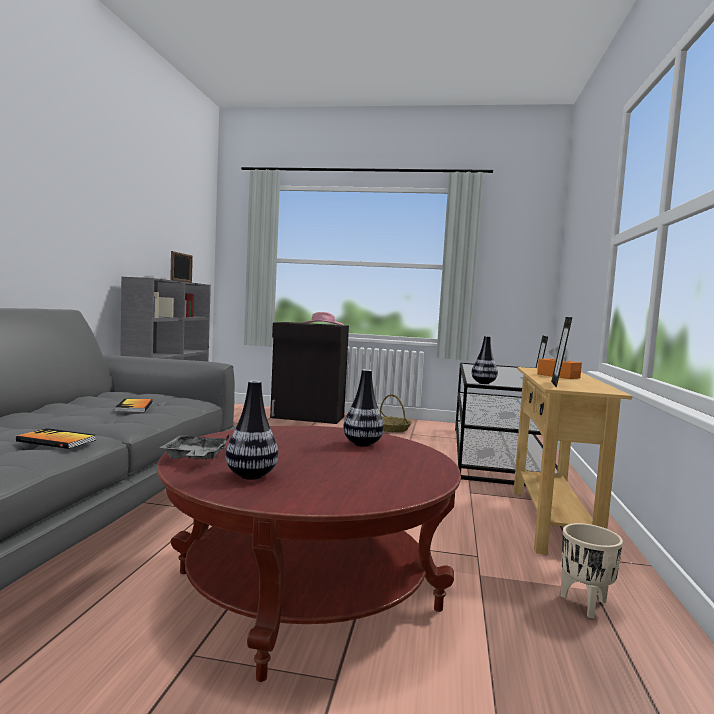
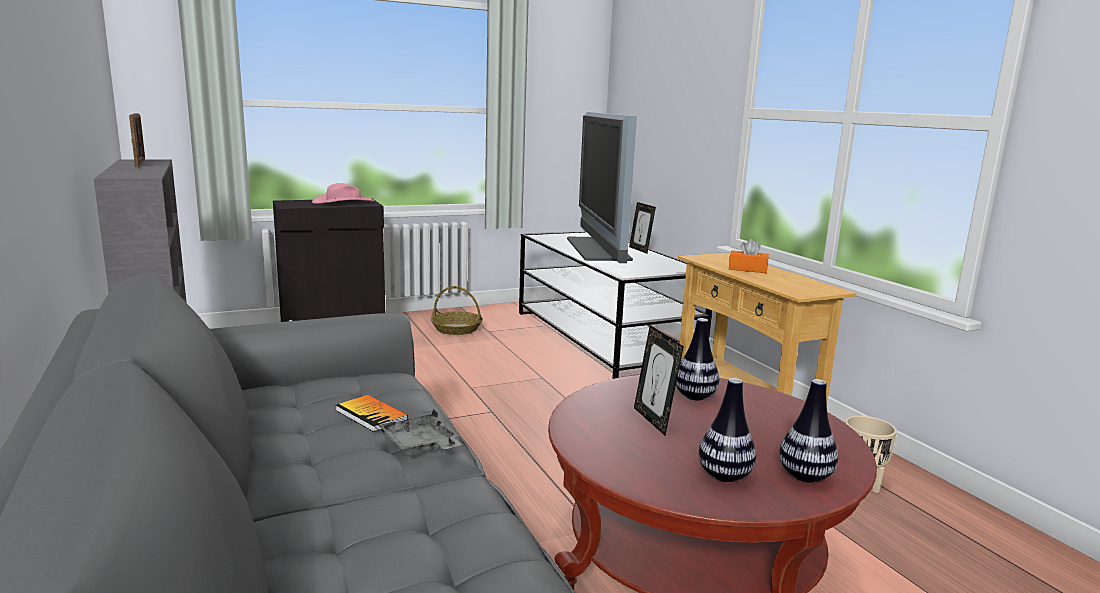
camera: 35 degrees left, 10 degrees up
book [16,428,96,449] -> none
grey tray [159,435,229,460] -> grey tray moved to [379,409,462,456]
vase [472,336,498,384] -> vase moved to [779,379,838,483]
picture frame [551,317,572,388] -> picture frame moved to [634,325,684,436]
none -> television [567,112,637,263]

